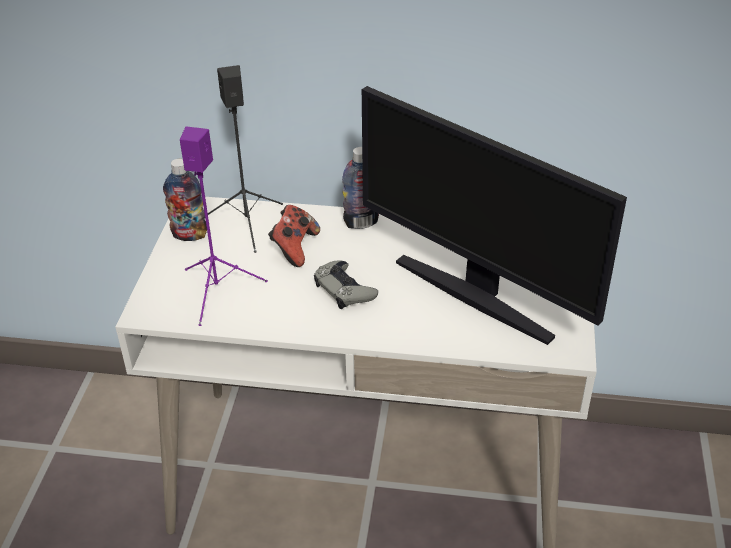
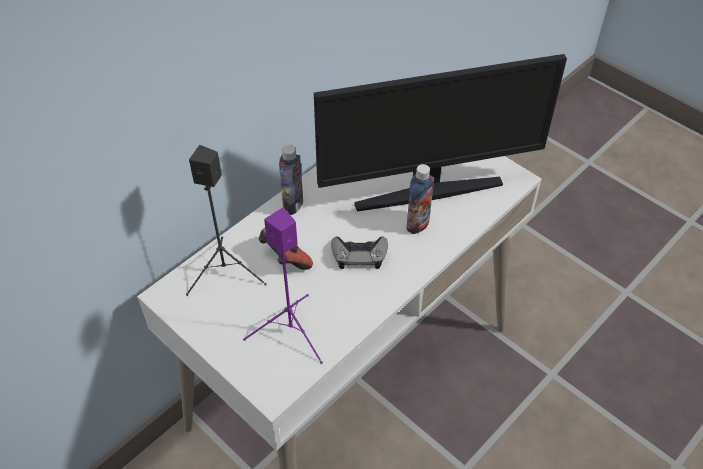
camera: 55 degrees left, 10 degrees up
bottle [163,159,207,241] -> bottle moved to [407,164,434,234]

